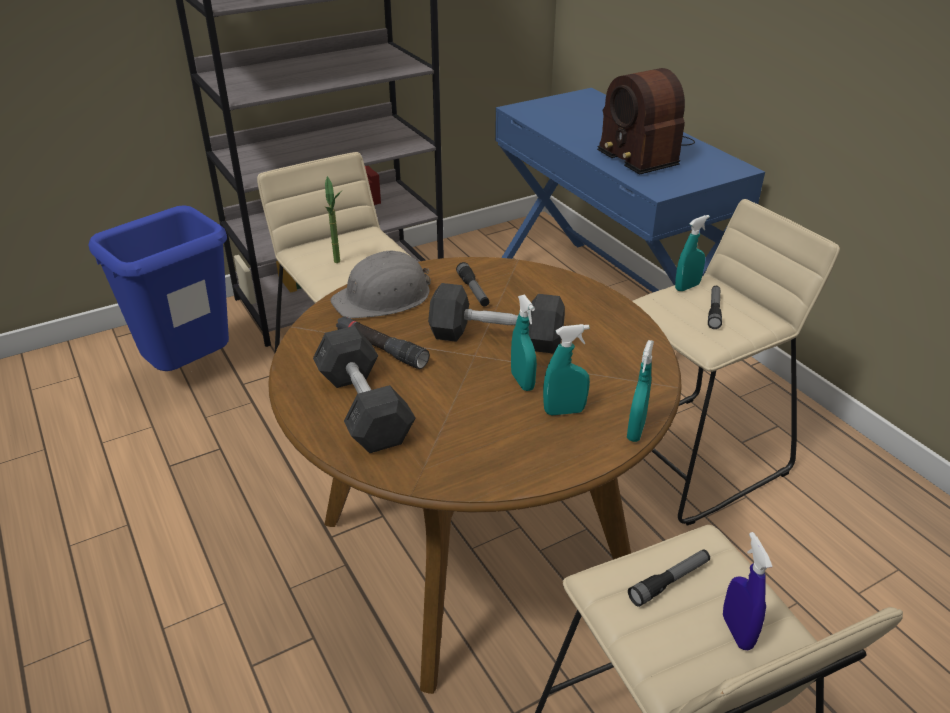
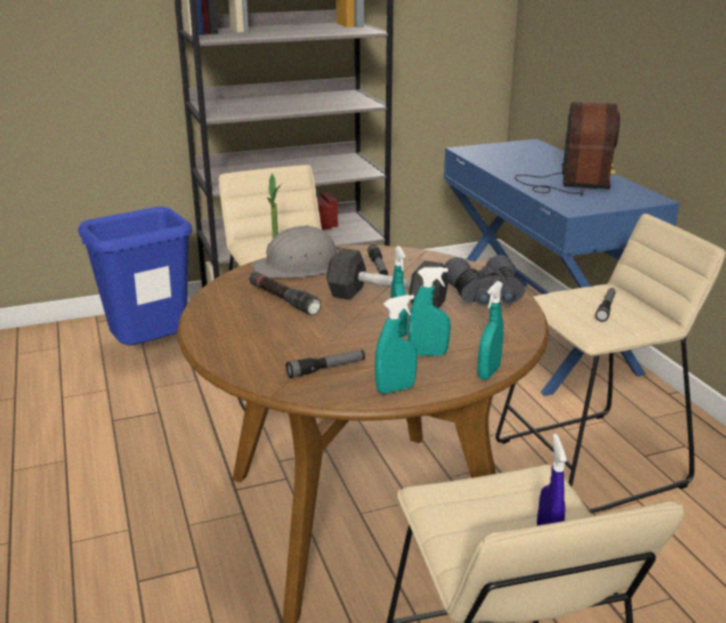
camera: 10 degrees right, 10 degrees down
grey dumbbell [313,326,416,453] -> none
radio [597,68,695,175] -> radio turned 150 degrees counterclockwise [515,102,620,196]
flashlight [628,550,710,607] -> flashlight moved to [286,350,365,378]
turquoise spray bottle [675,215,710,291] -> turquoise spray bottle moved to [375,295,417,394]
none -> grey binoculars [444,255,525,306]

